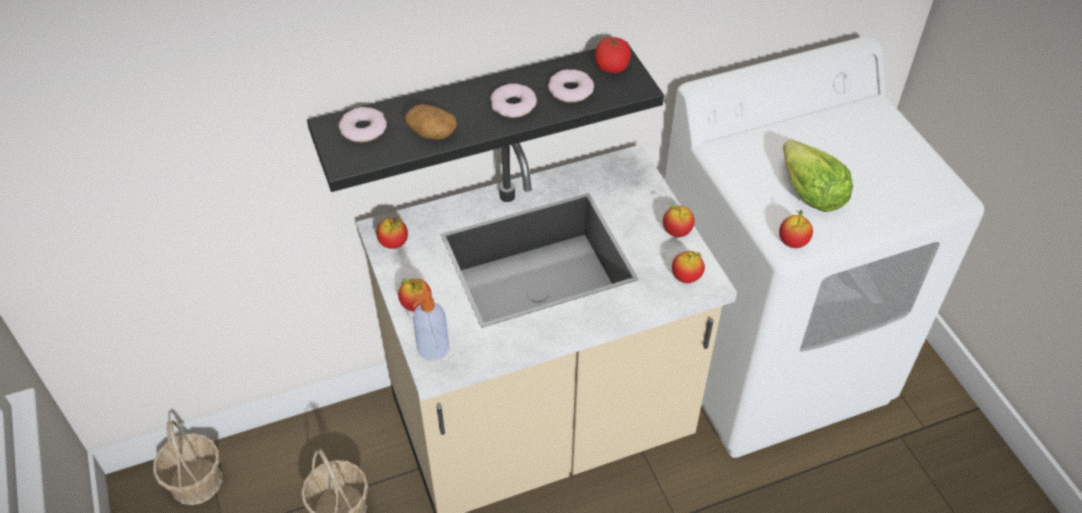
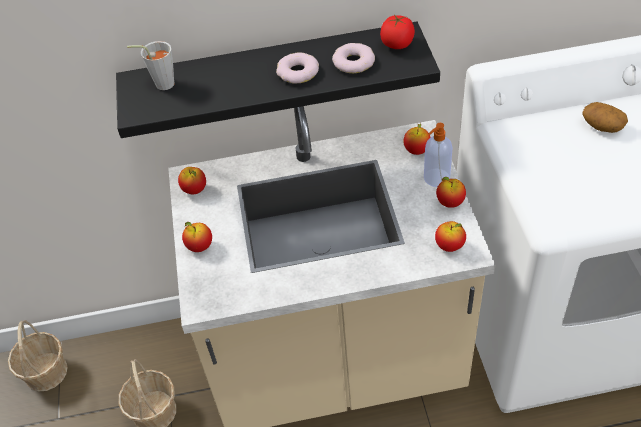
camera: 15 degrees right, 0 degrees up
donut [339,107,387,142] -> grey cup [127,41,175,90]
potato [405,104,457,140] -> potato moved to [582,102,628,133]
soap dispenser [412,290,449,361] -> soap dispenser moved to [424,123,453,187]
apple [779,210,813,248] -> apple moved to [403,122,431,155]
lettuce [783,140,853,212] -> none

